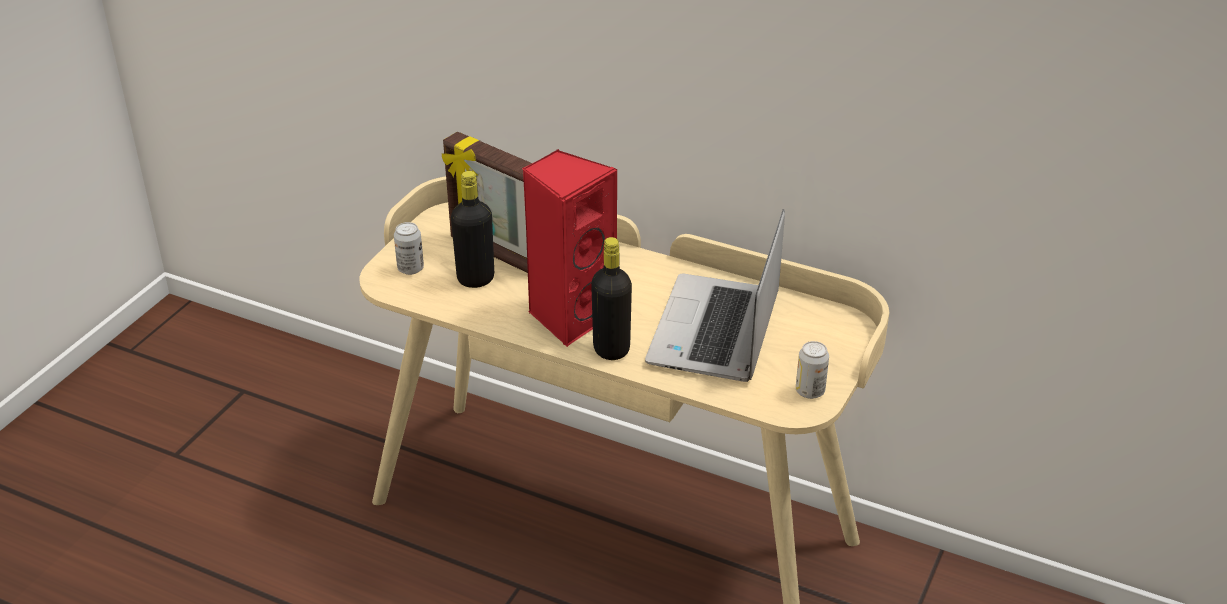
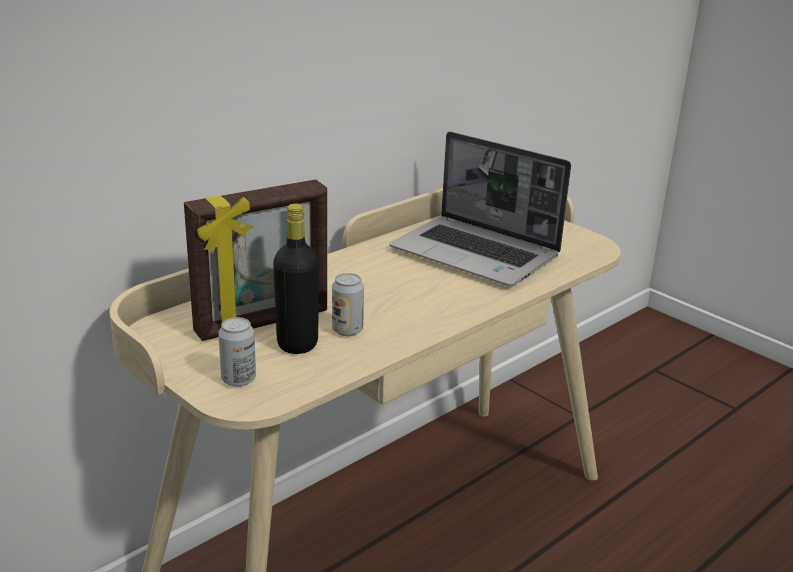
camera: 70 degrees left, 10 degrees down
red speaker [522,149,618,347] -> none
black bottle [591,237,632,360] -> none
can [796,341,829,399] -> can moved to [332,273,364,336]

